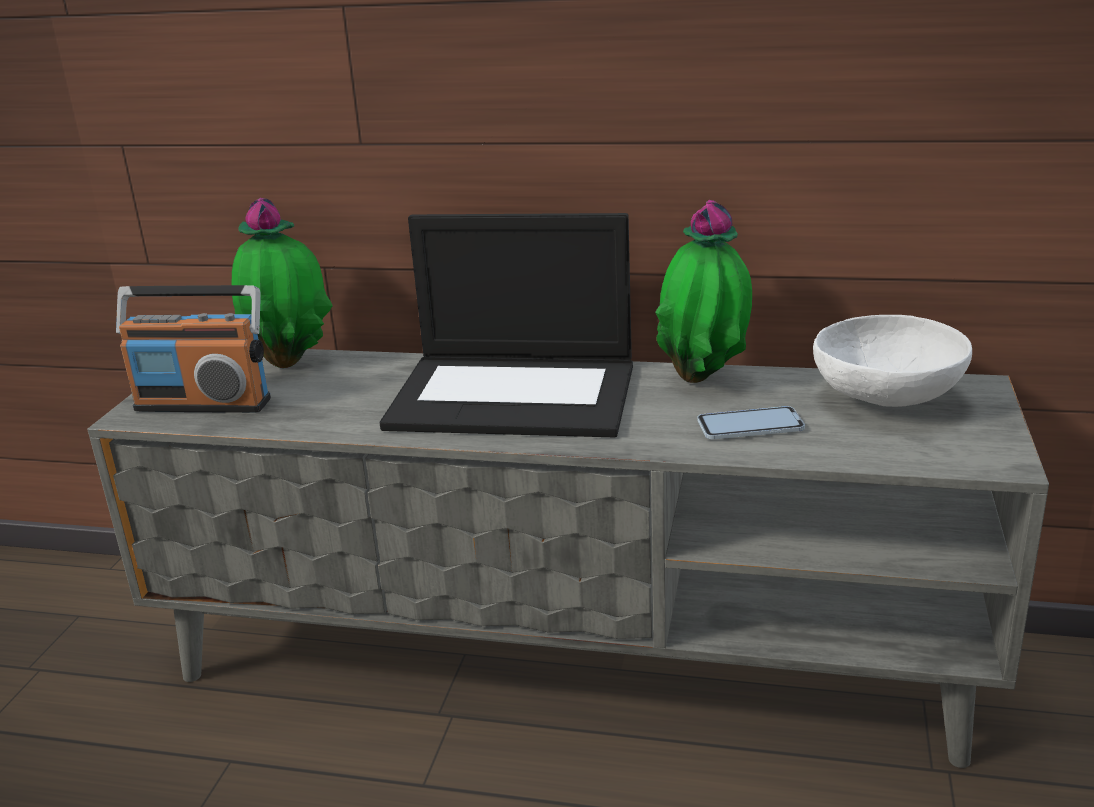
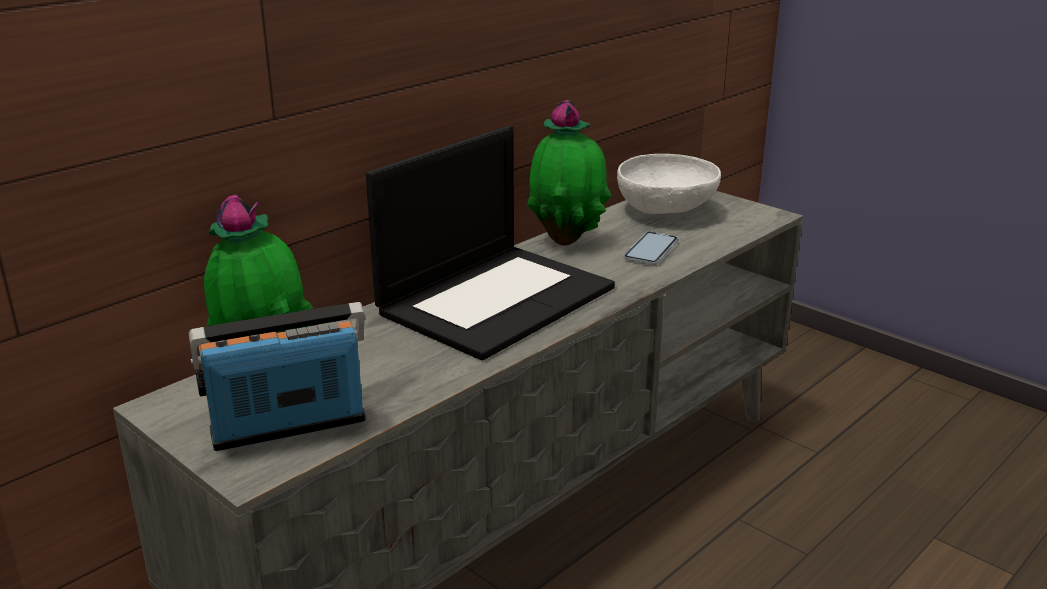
camera: 60 degrees left, 0 degrees up
radio [116,285,271,413] -> radio turned 150 degrees counterclockwise [189,302,366,451]

